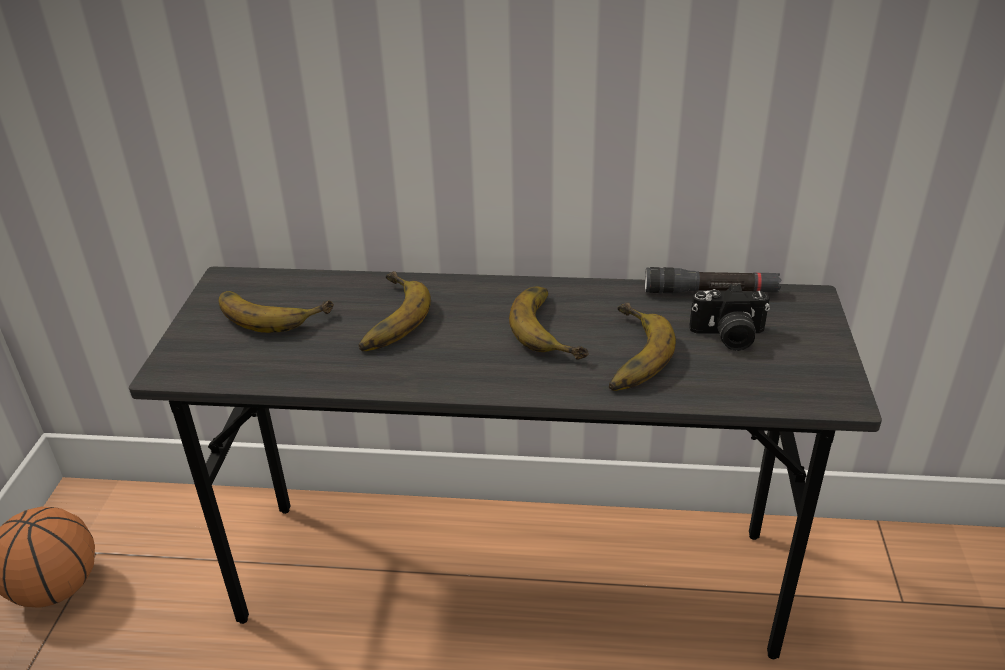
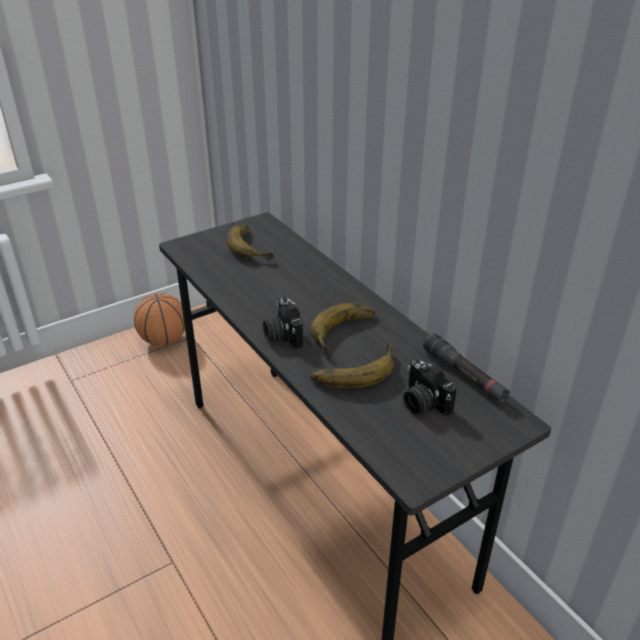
camera: 50 degrees right, 0 degrees up
banana [358,271,431,351] -> none
none -> camera [263,296,303,349]

